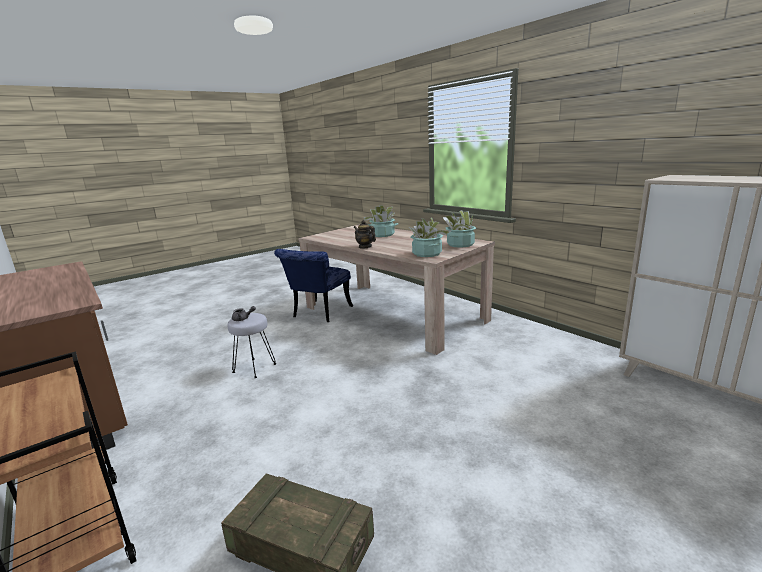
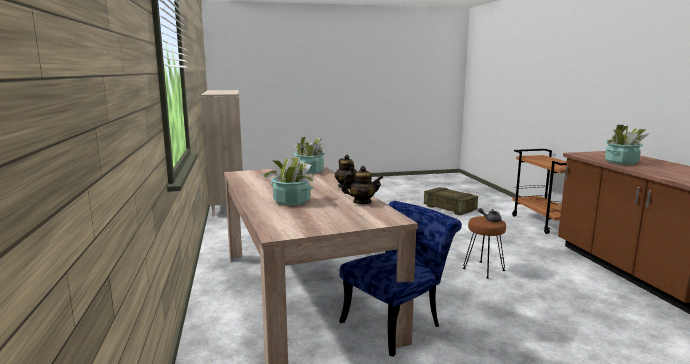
camera: 155 degrees left, 5 degrees down
grey stool [228,313,276,378] -> brown stool [463,216,506,278]
potted plant [442,211,476,248] -> potted plant moved to [605,125,650,165]
none -> teapot [342,166,383,204]

